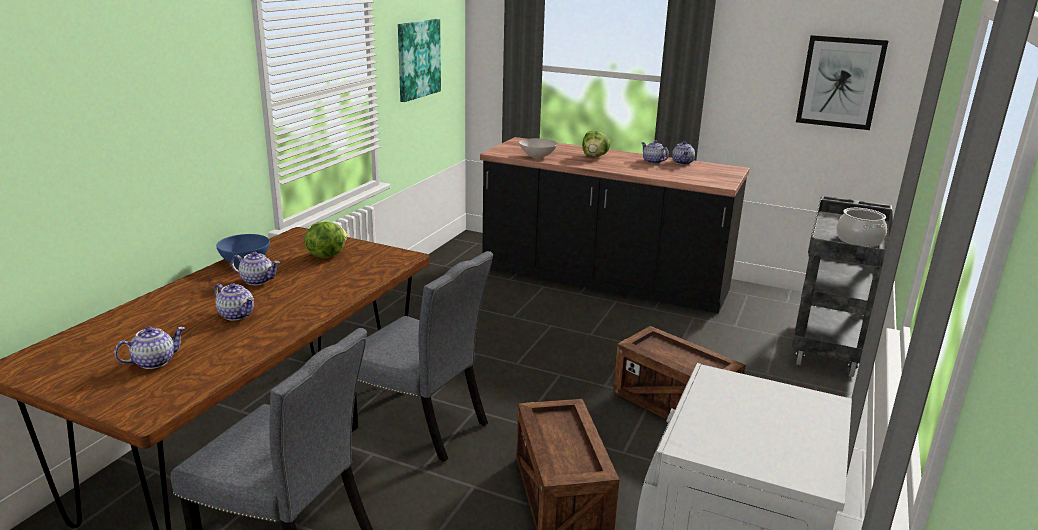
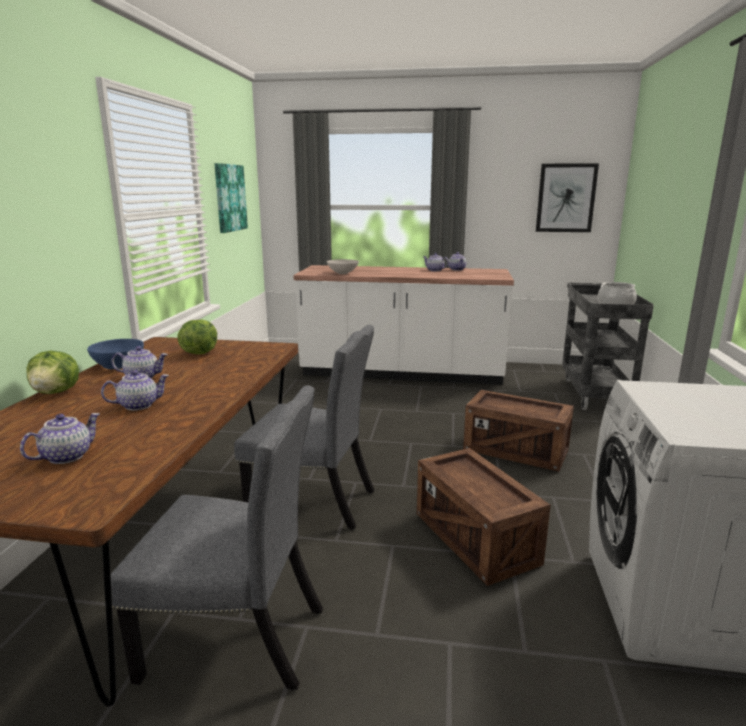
camera: 15 degrees left, 5 degrees down
teapot [214,283,254,320] -> teapot turned 45 degrees counterclockwise [101,370,169,411]
black counter [480,137,750,314] -> white counter [294,265,514,385]
lettuce [582,131,610,157] -> lettuce moved to [26,351,79,394]

